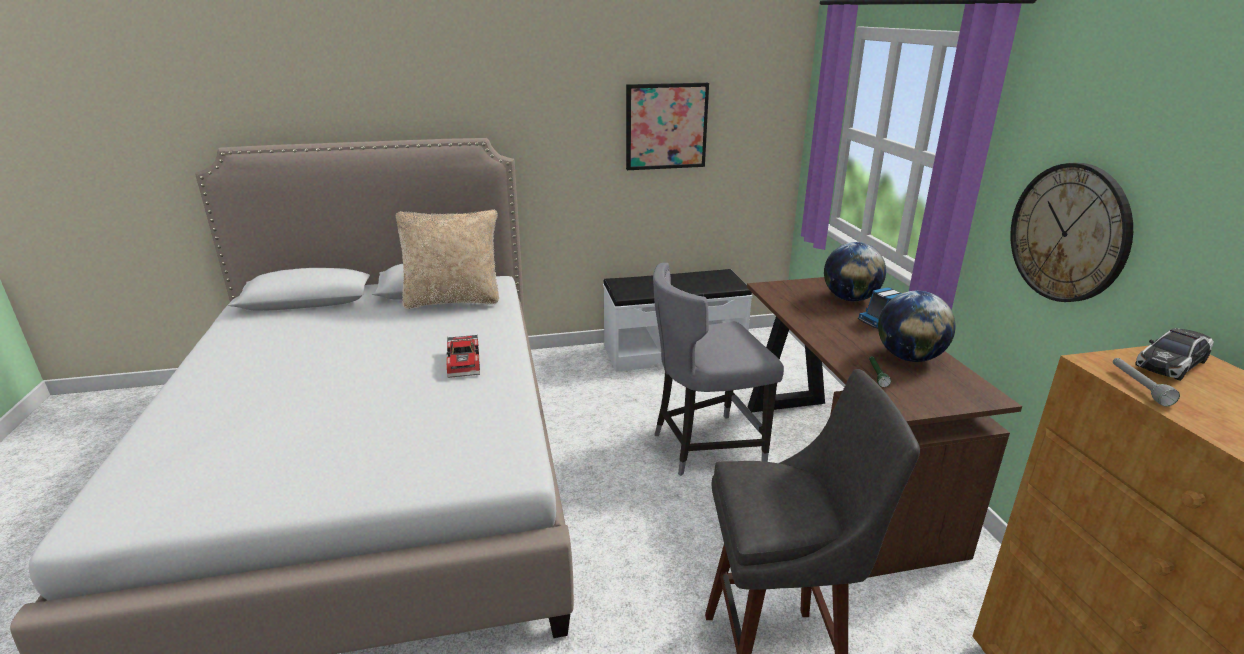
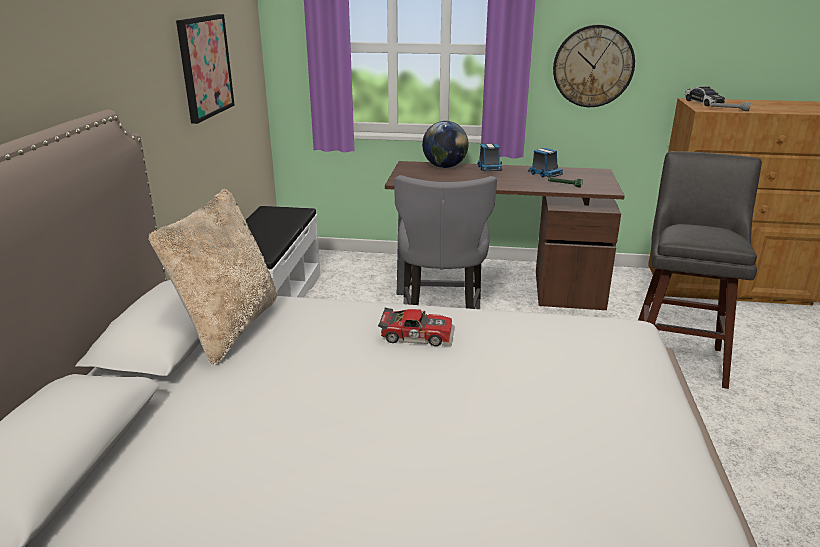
camera: 70 degrees left, 0 degrees up
globe [878,291,956,362] -> toy truck [528,148,563,178]

